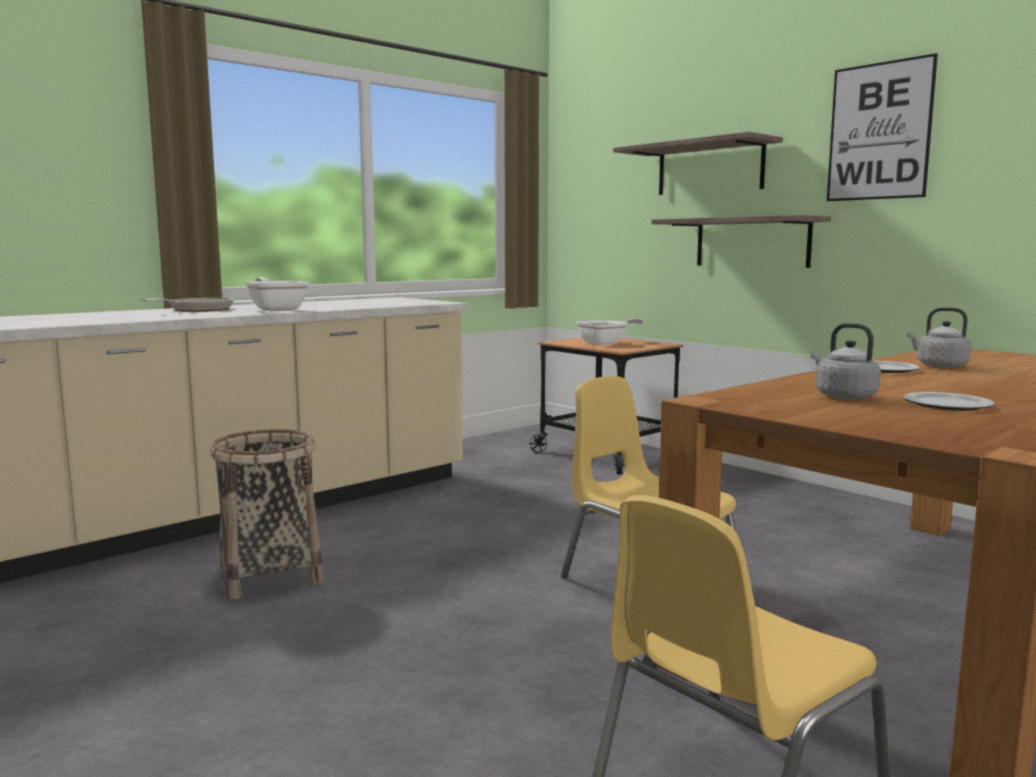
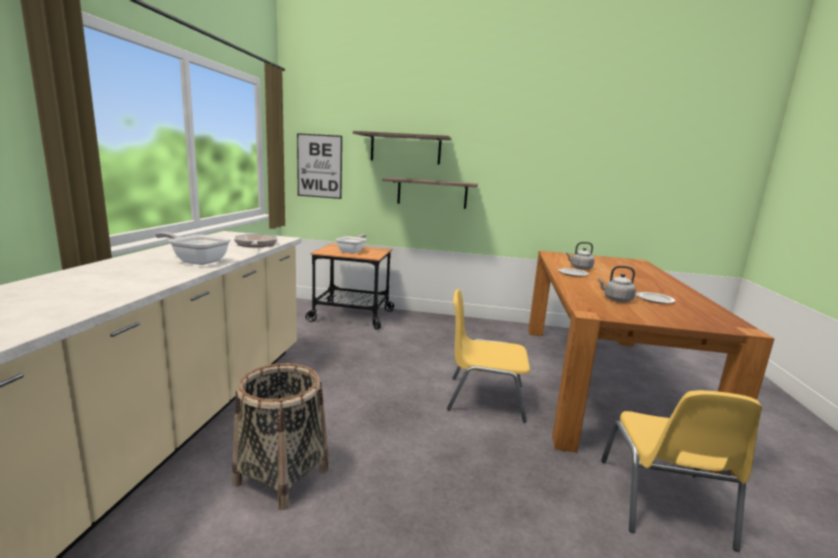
camera: 40 degrees left, 5 degrees up
frying pan [141,298,234,312] -> frying pan moved to [234,234,278,247]
picture [827,53,938,201] -> picture moved to [297,133,342,199]

